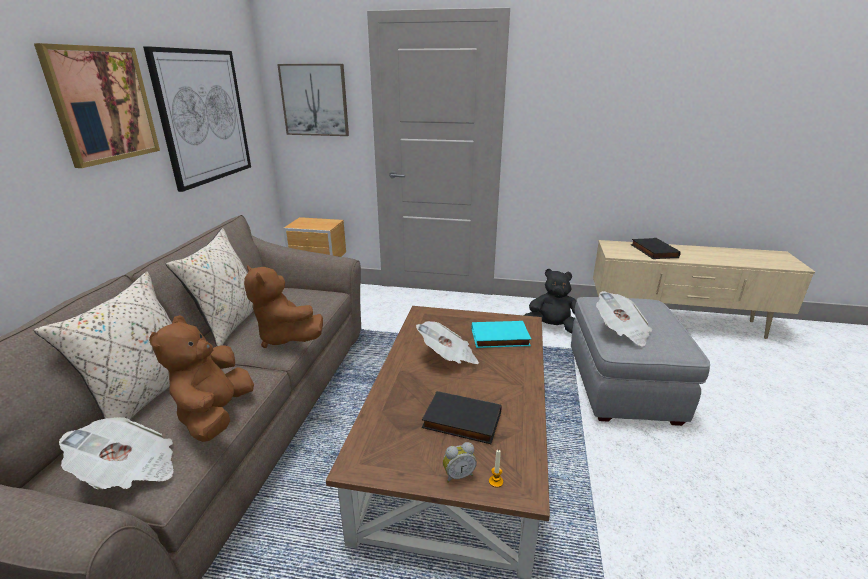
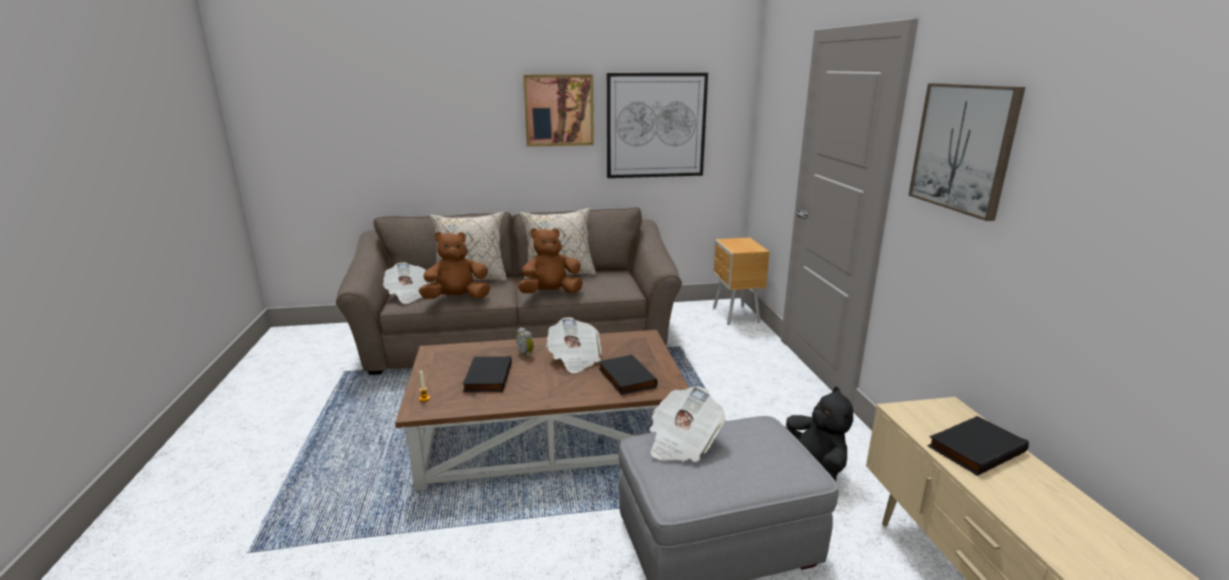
camera: 70 degrees right, 5 degrees down
brown plush toy [244,265,323,348] -> brown plush toy turned 45 degrees clockwise [518,228,583,293]
picture [277,64,349,136] -> picture moved to [908,83,1026,221]
alarm clock [443,442,477,483] -> alarm clock moved to [516,327,534,358]
turquoise book [472,321,531,348] -> black book [599,354,658,395]

